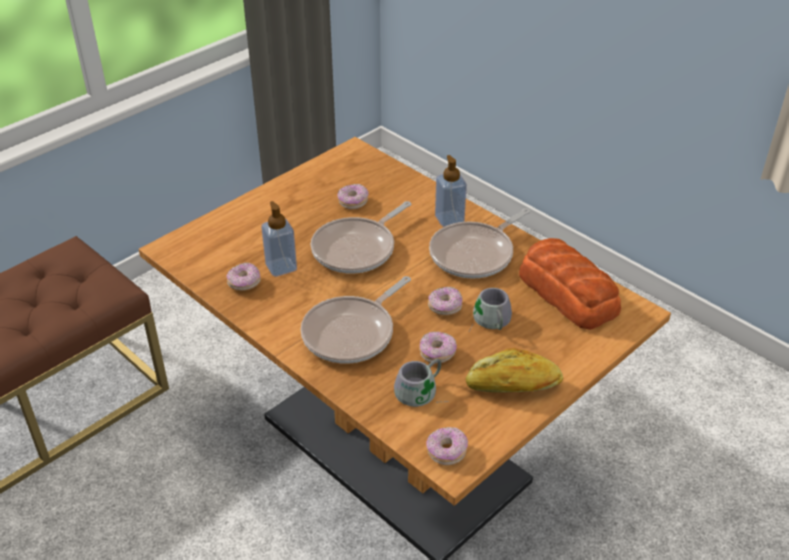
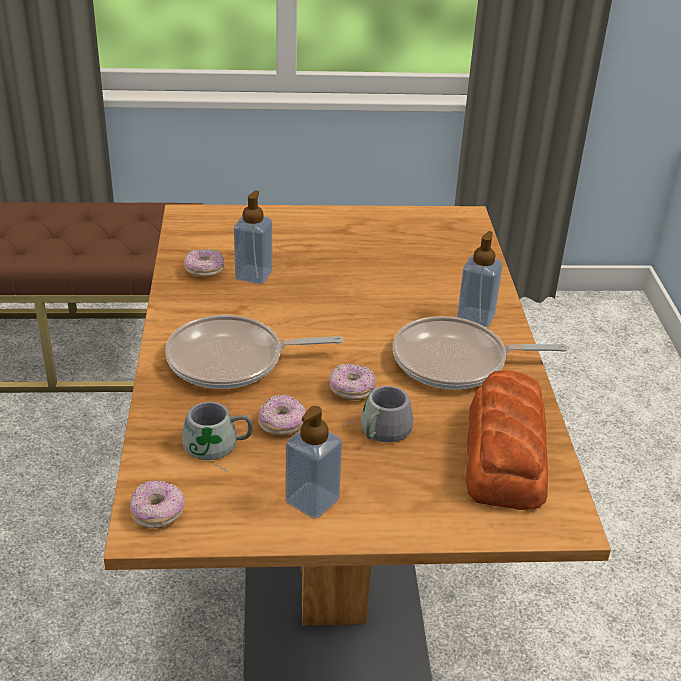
camera: 40 degrees right, 5 degrees down
frying pan [311,201,411,274] -> none
donut [338,184,368,210] -> none
bread [466,348,563,393] -> soap dispenser [285,406,342,519]

